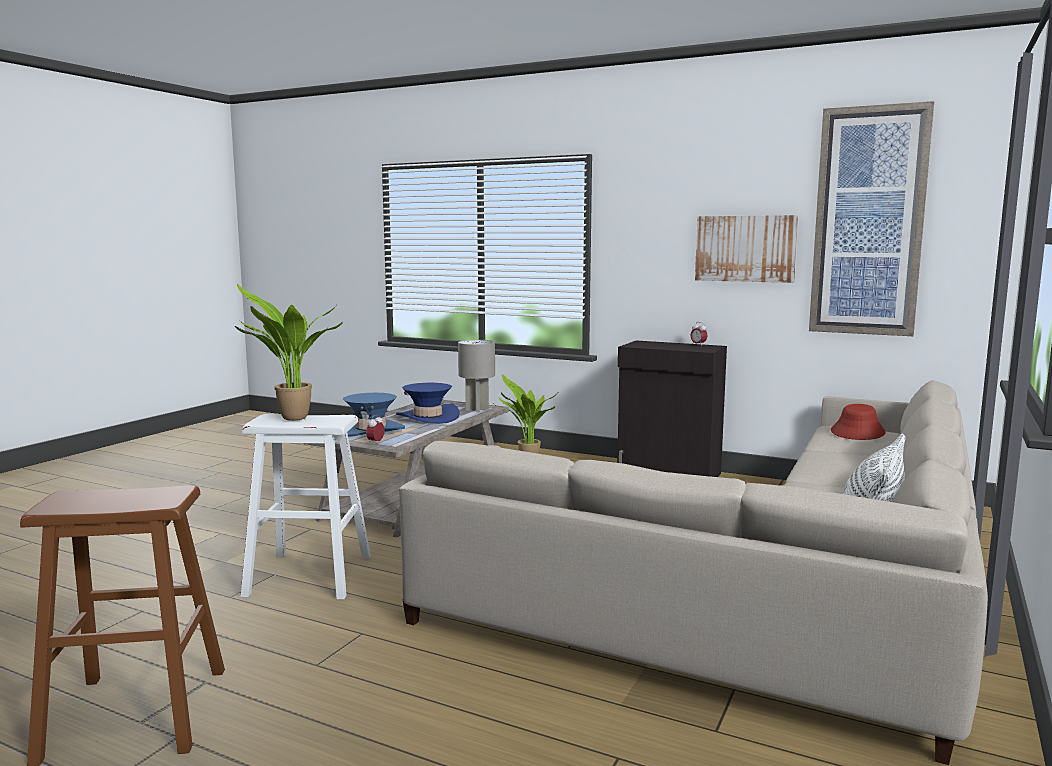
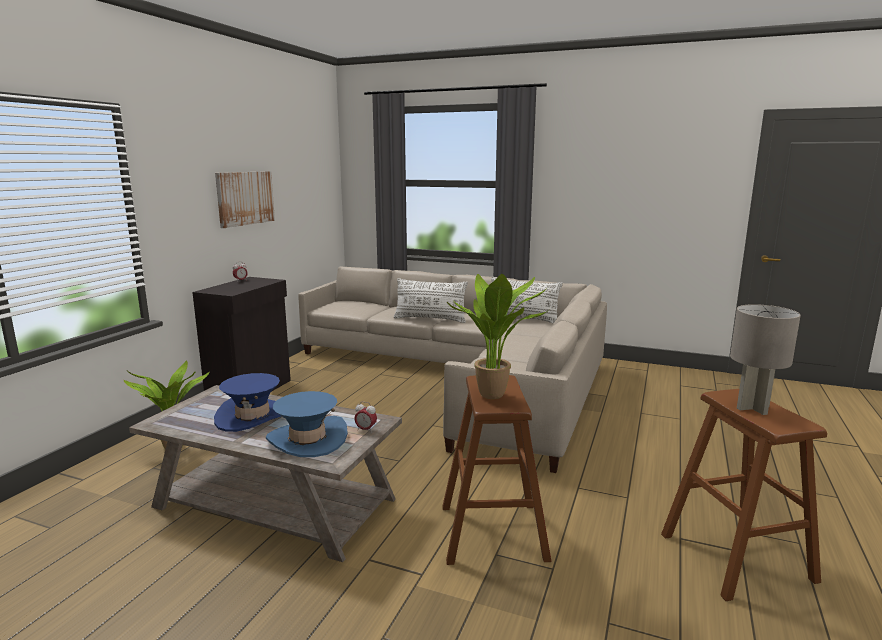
camera: 95 degrees left, 5 degrees up
white stool [240,414,371,600] -> brown stool [442,375,551,565]
grey table lamp [458,340,495,412] -> grey table lamp moved to [730,304,801,415]
picture [809,101,934,336] -> none
red hat [831,404,886,440] -> none
none -> white pillow [394,278,468,323]

